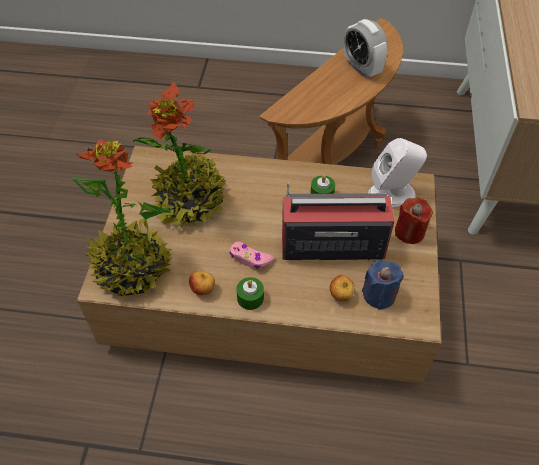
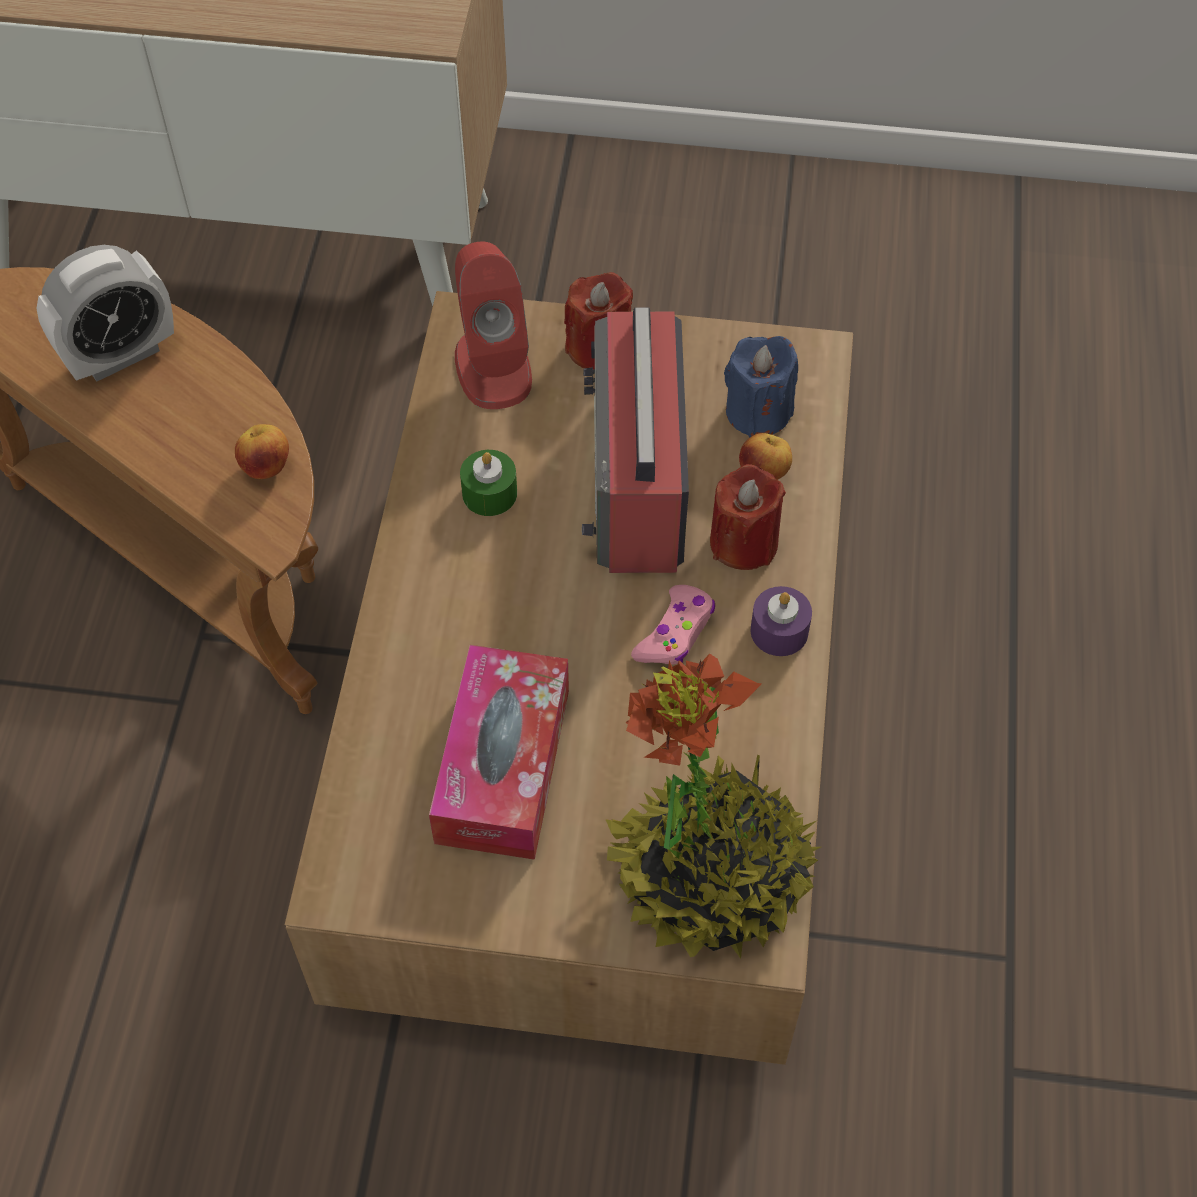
camera: 90 degrees left, 5 degrees up
potted plant [133,81,226,228] -> tissue box [429,645,569,860]
apple [189,271,215,295] -> apple moved to [235,424,289,479]
green candle [236,277,264,310] -> purple candle [751,586,812,656]
white speaker [368,138,427,207] -> red speaker [455,242,532,409]
none -> red candle [710,464,786,570]

